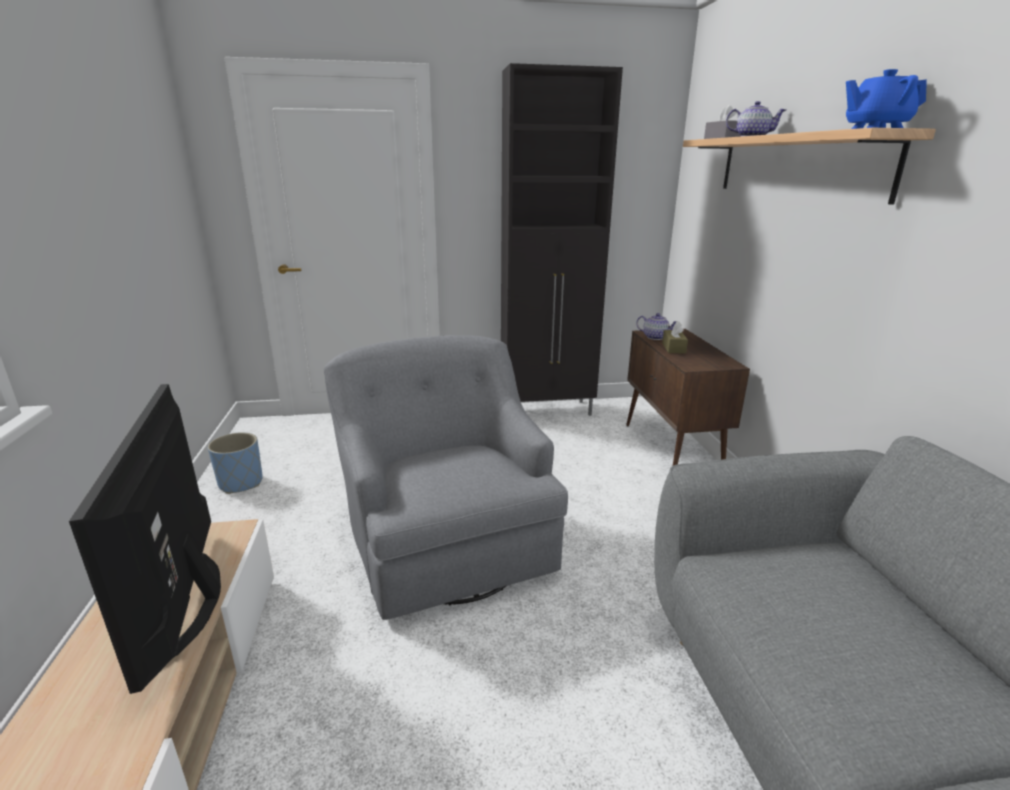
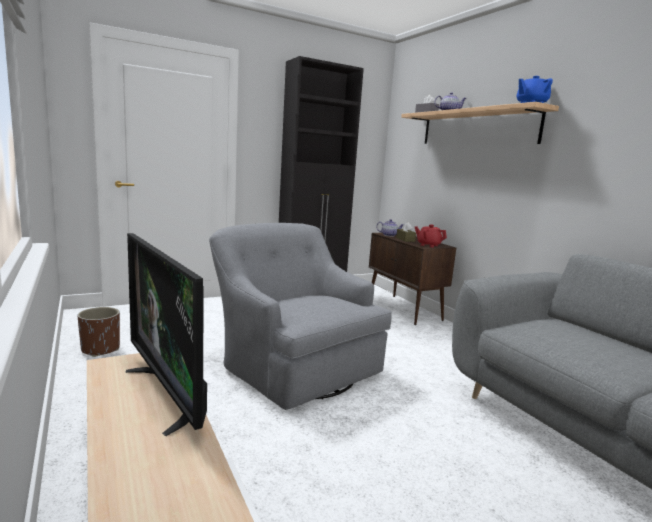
camera: 20 degrees left, 10 degrees down
blue planter [208,432,263,494] -> brown planter [77,307,120,357]
none -> red teapot [415,224,447,248]

